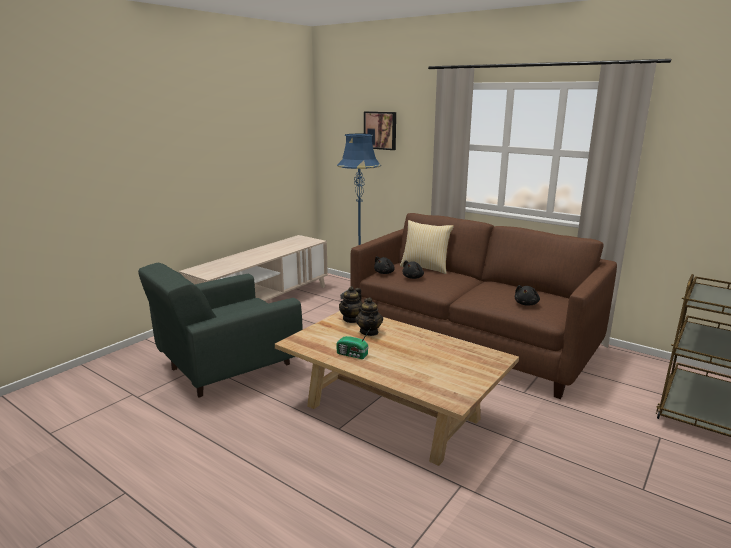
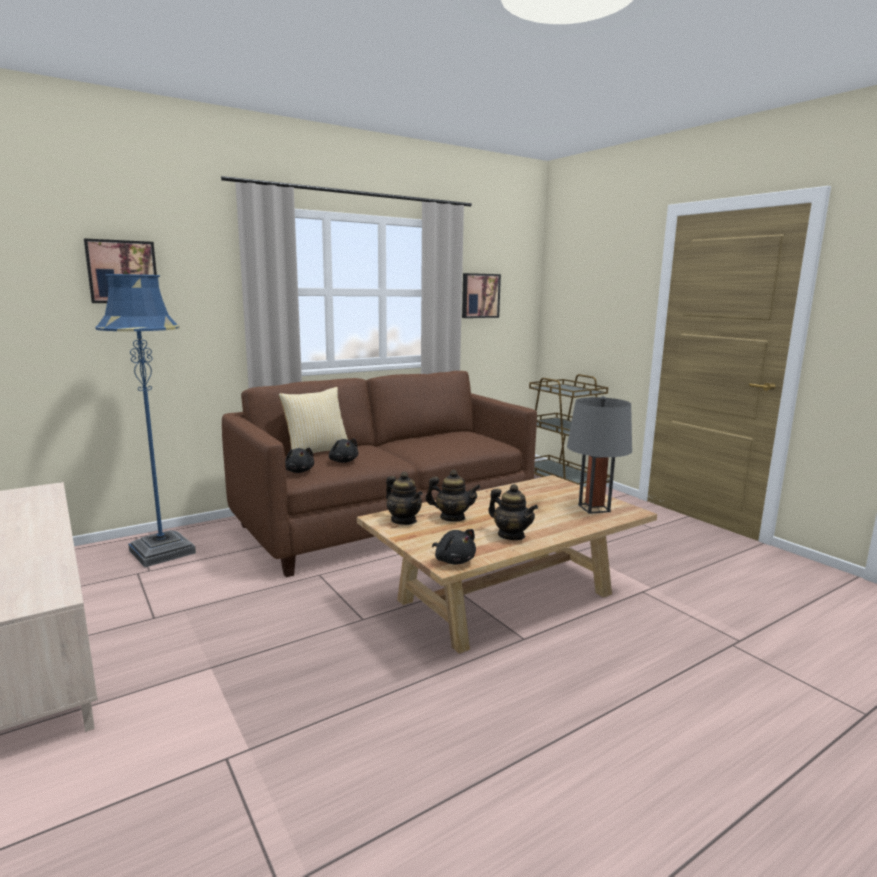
camera: 70 degrees left, 5 degrees down
green armchair [138,263,303,398] -> none
radio [336,329,370,359] -> teapot [488,484,538,540]
black plush toy [515,285,540,305] -> black plush toy moved to [432,529,476,564]
none -> picture [462,273,501,318]
none -> grey table lamp [567,396,632,514]

